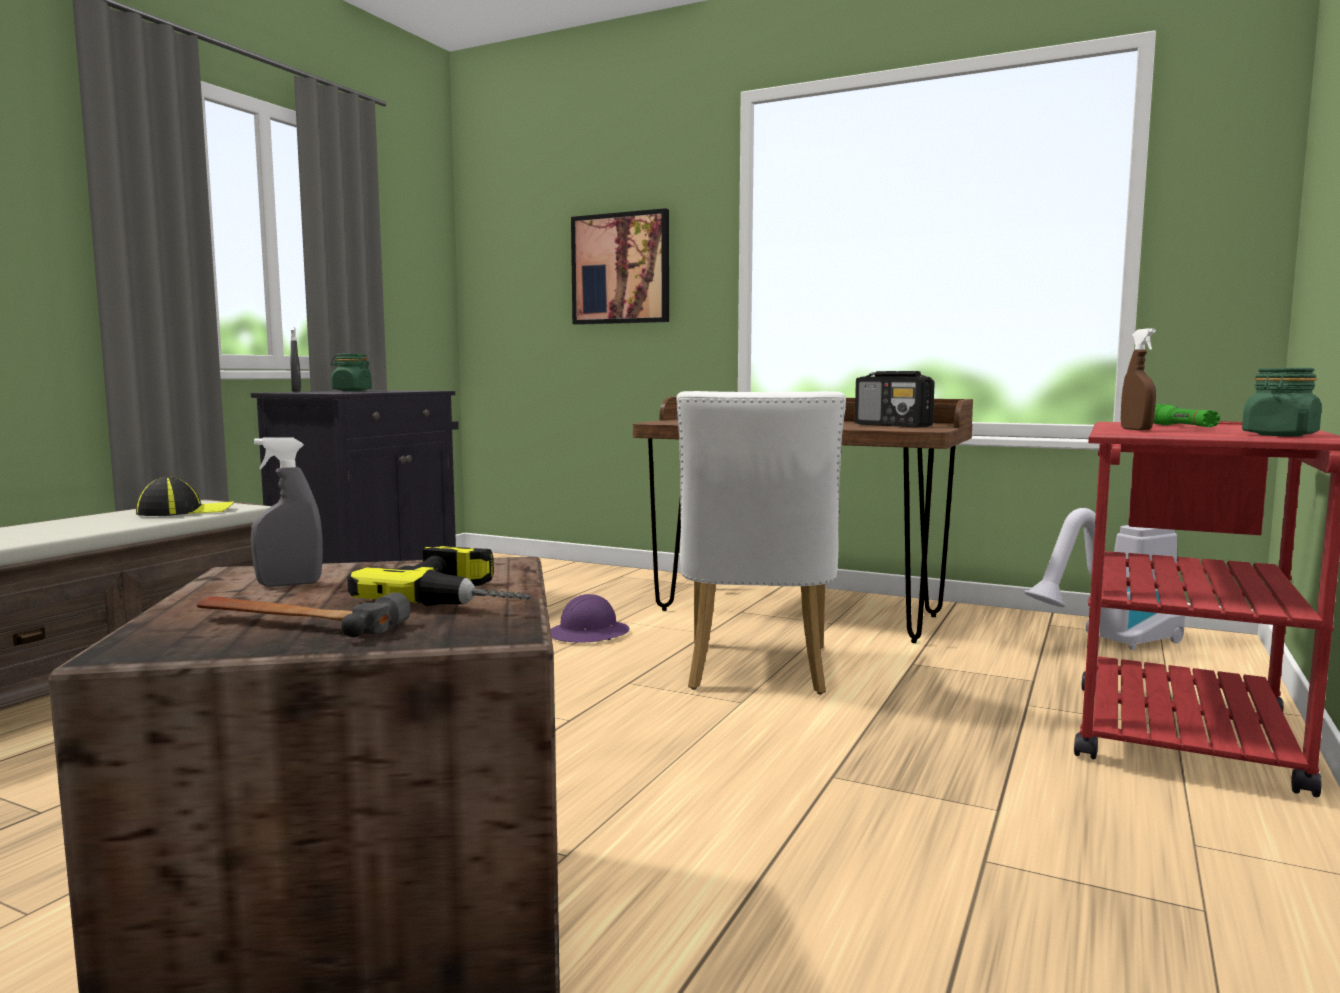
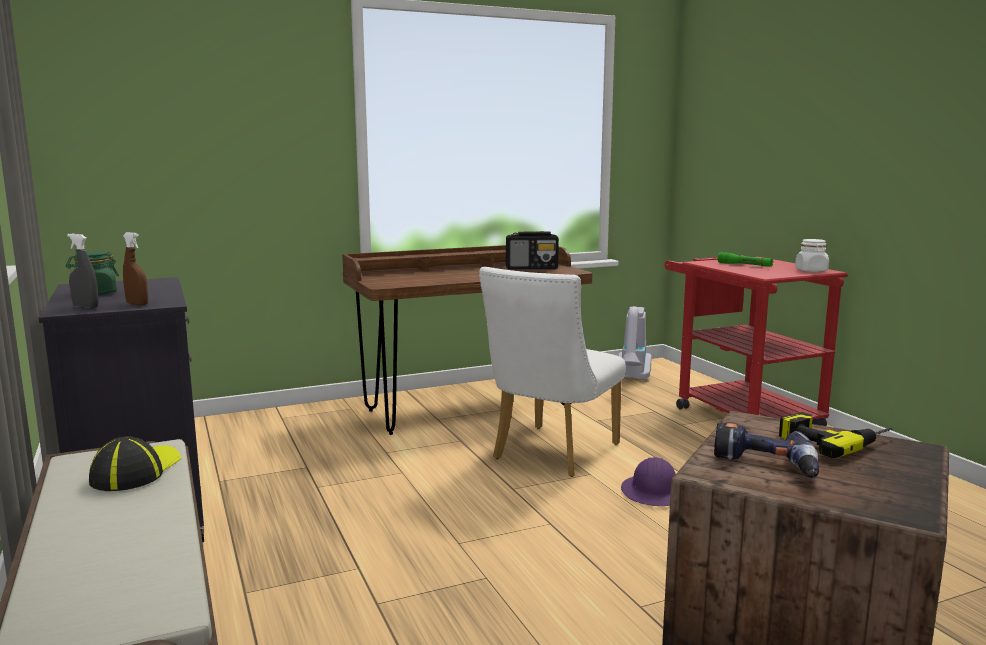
camera: 50 degrees left, 5 degrees up
hammer [197,592,411,637] -> none
grey spray bottle [251,437,323,586] -> power drill [714,422,819,478]
purple hard hat [550,594,630,643] -> purple hard hat moved to [621,457,676,506]
picture [571,208,669,325] -> none
white chair [677,391,846,694] -> white chair turned 75 degrees clockwise [479,267,626,477]
brown spray bottle [1121,328,1156,431] -> brown spray bottle moved to [123,232,148,306]
green jar [1242,368,1322,436] -> white jar [795,239,829,272]

